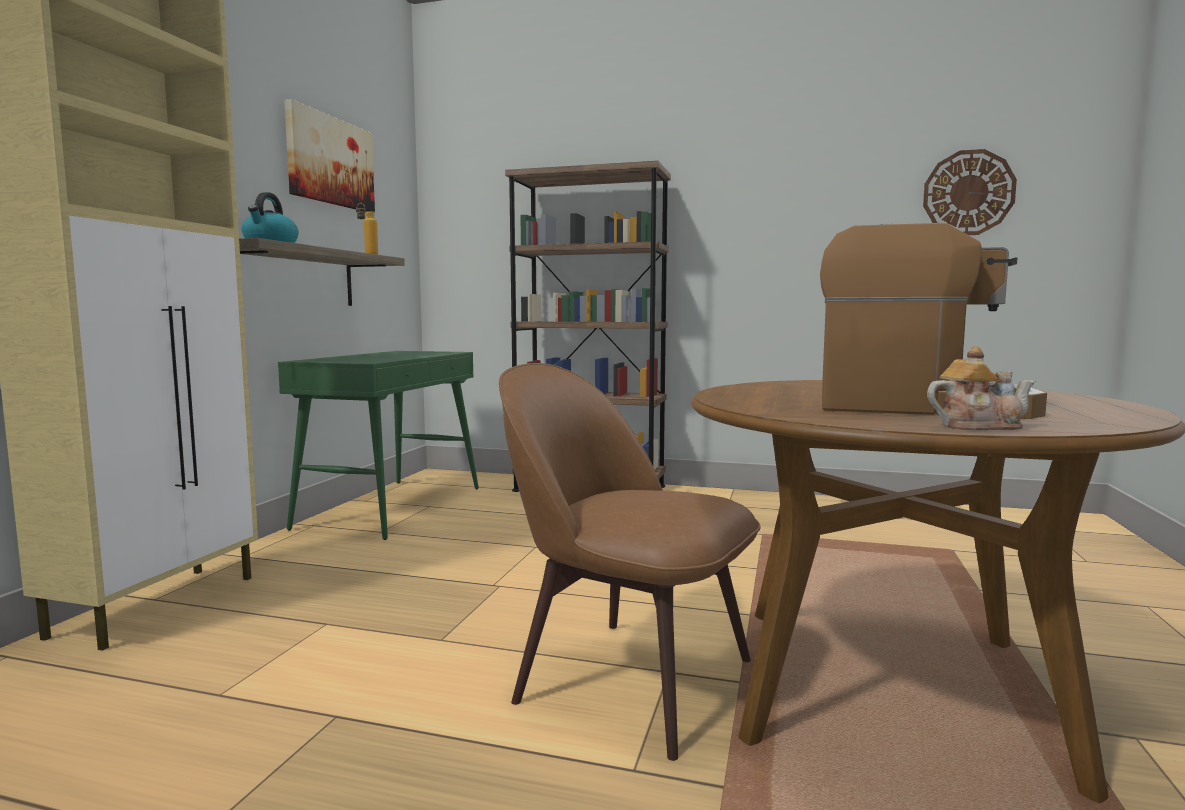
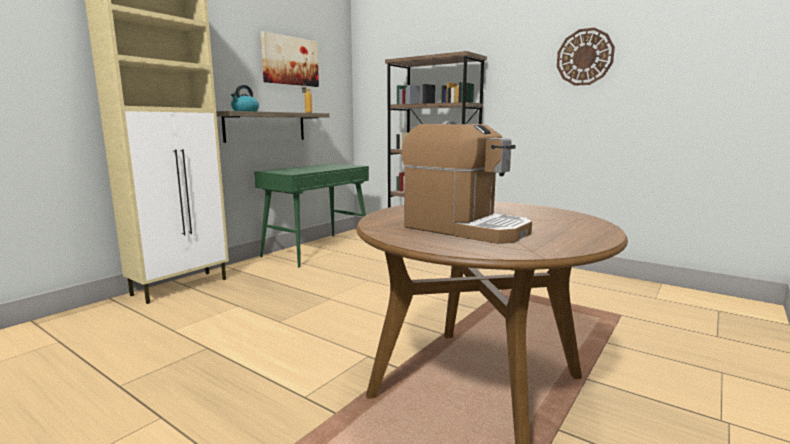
camera: 20 degrees right, 5 degrees up
brown chair [499,363,761,761] -> none
wall clock [923,149,1017,235] -> wall clock moved to [557,28,615,86]
teapot [927,346,1035,430] -> none

